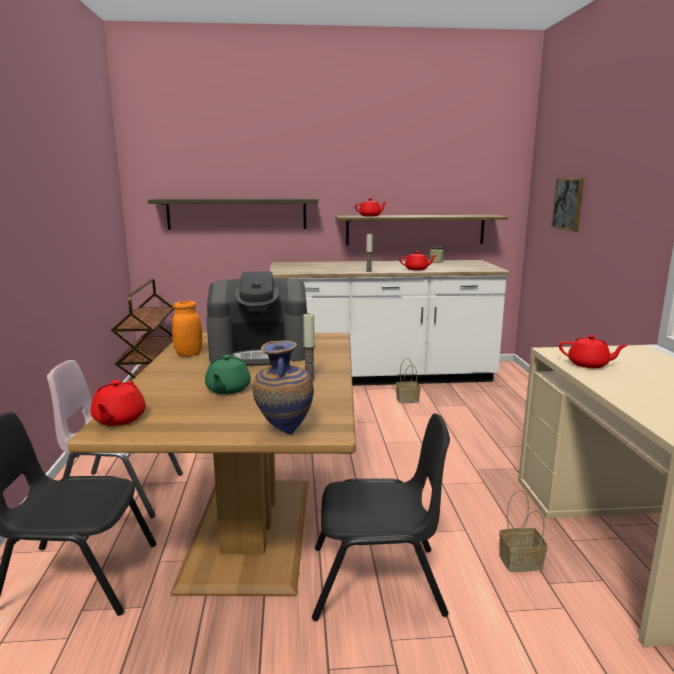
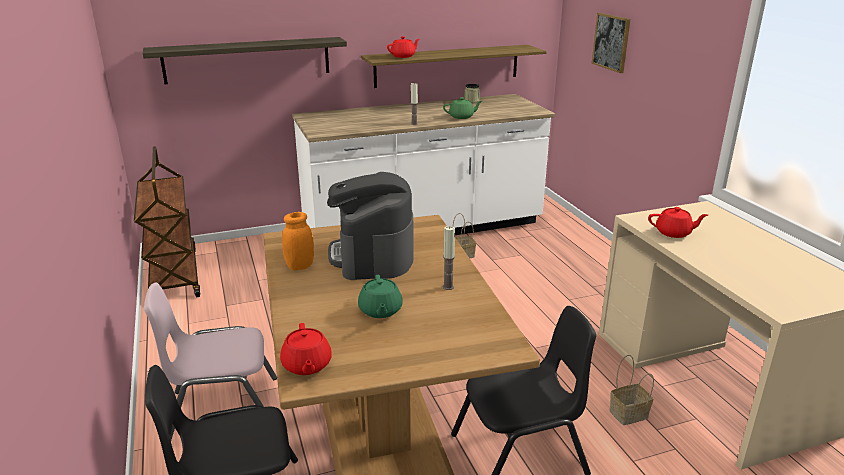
camera: 15 degrees left, 10 degrees up
coffee machine [206,271,308,366] -> coffee machine turned 105 degrees clockwise [327,172,414,280]
vase [253,340,314,435] -> none
red teapot [399,251,437,271] -> green teapot [443,97,482,119]

